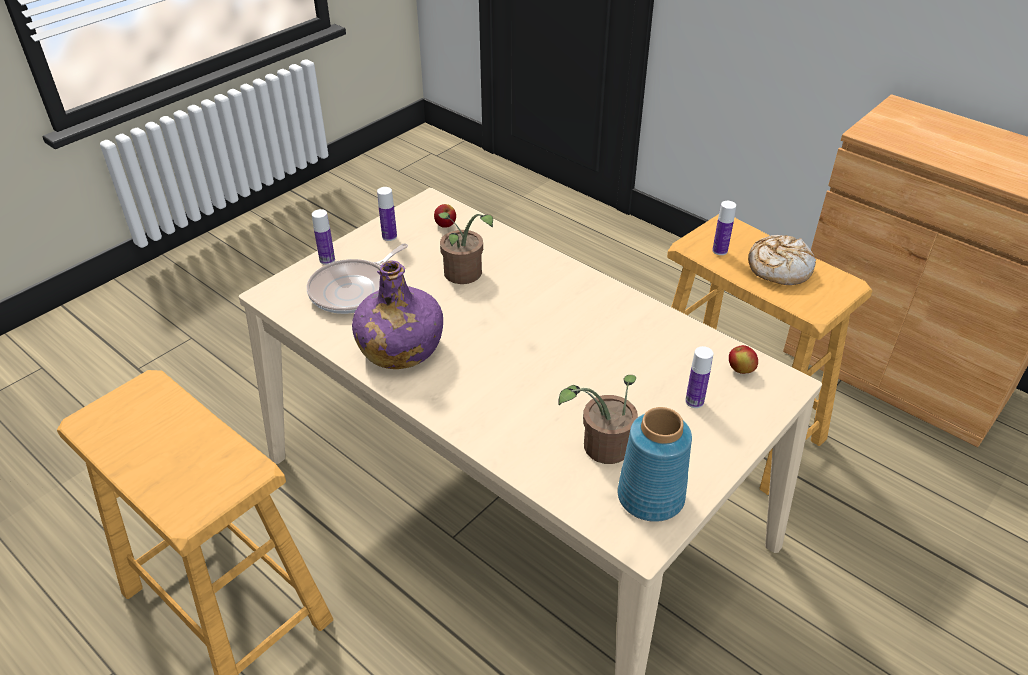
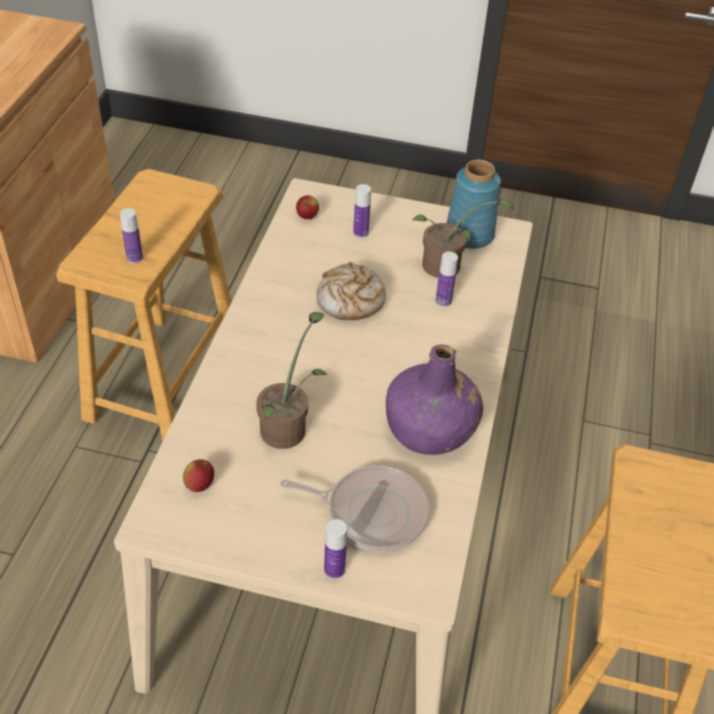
camera: 120 degrees left, 5 degrees up
bottle [377,187,397,241] -> bottle moved to [435,252,458,307]
bread [748,235,816,285] -> bread moved to [316,262,386,320]

